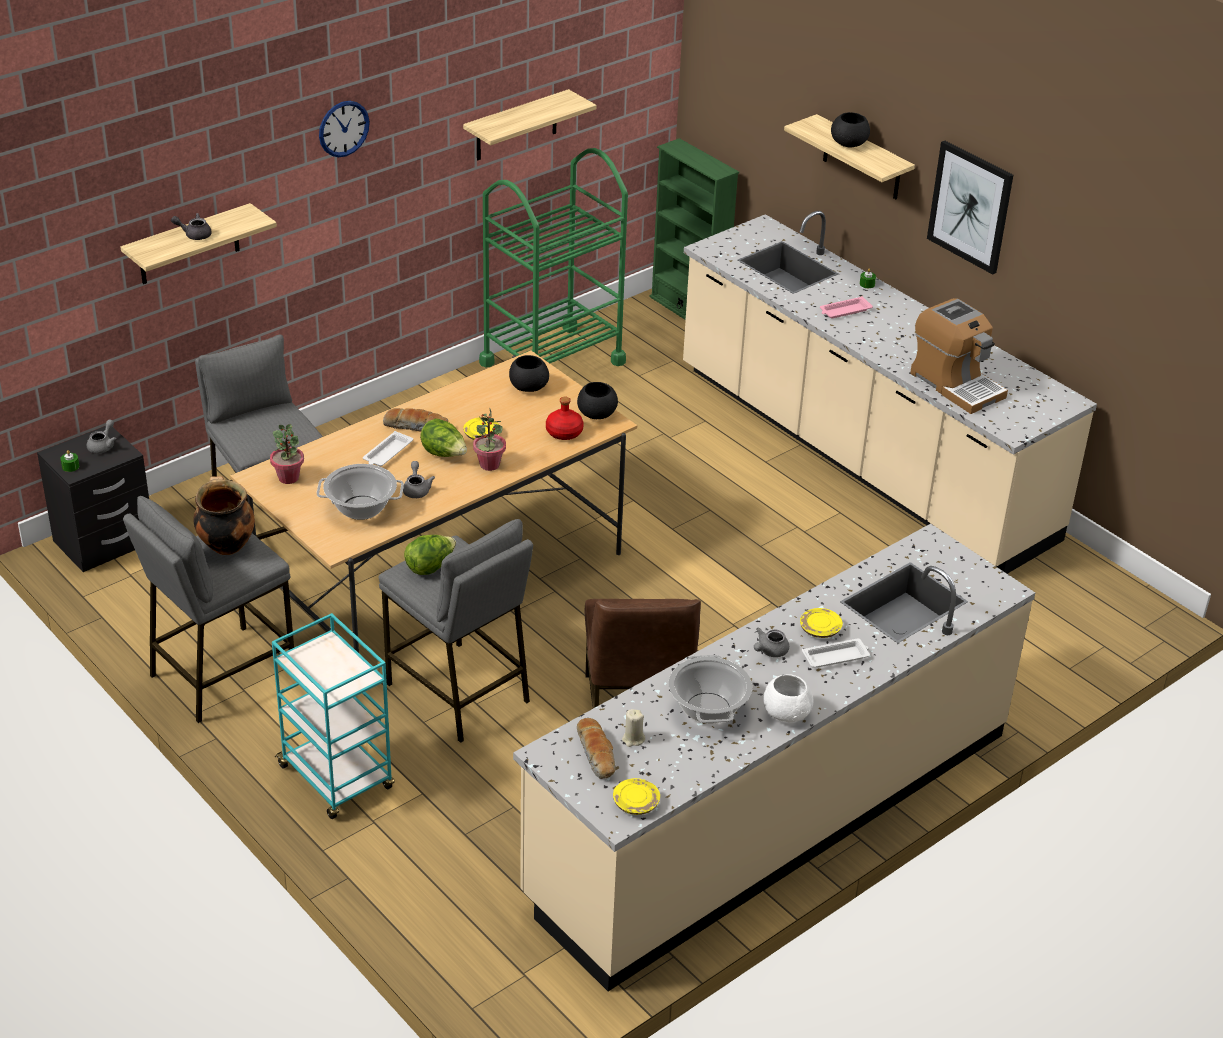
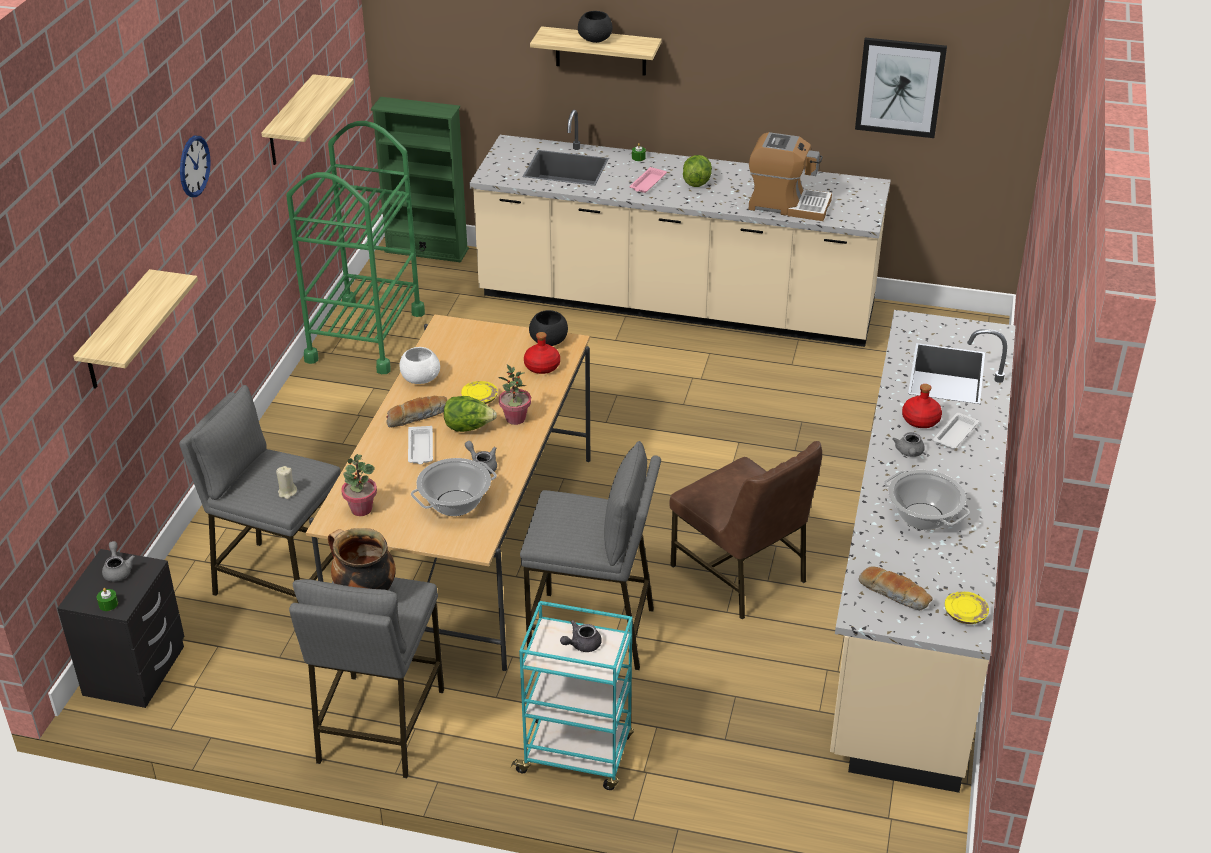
camera: 35 degrees left, 0 degrees up
grey teapot [171,213,212,240] -> grey teapot moved to [560,620,602,652]
lettuce [404,535,456,575] -> lettuce moved to [683,155,712,187]
black bowl [509,355,549,392] -> none
beige candle [622,709,645,747] -> beige candle moved to [276,466,297,499]
white bowl [763,674,813,722] -> white bowl moved to [399,347,440,384]
yellow plate [800,608,843,638] -> red bottle [902,384,942,428]
picture [927,141,1013,275] -> picture moved to [855,38,947,138]

